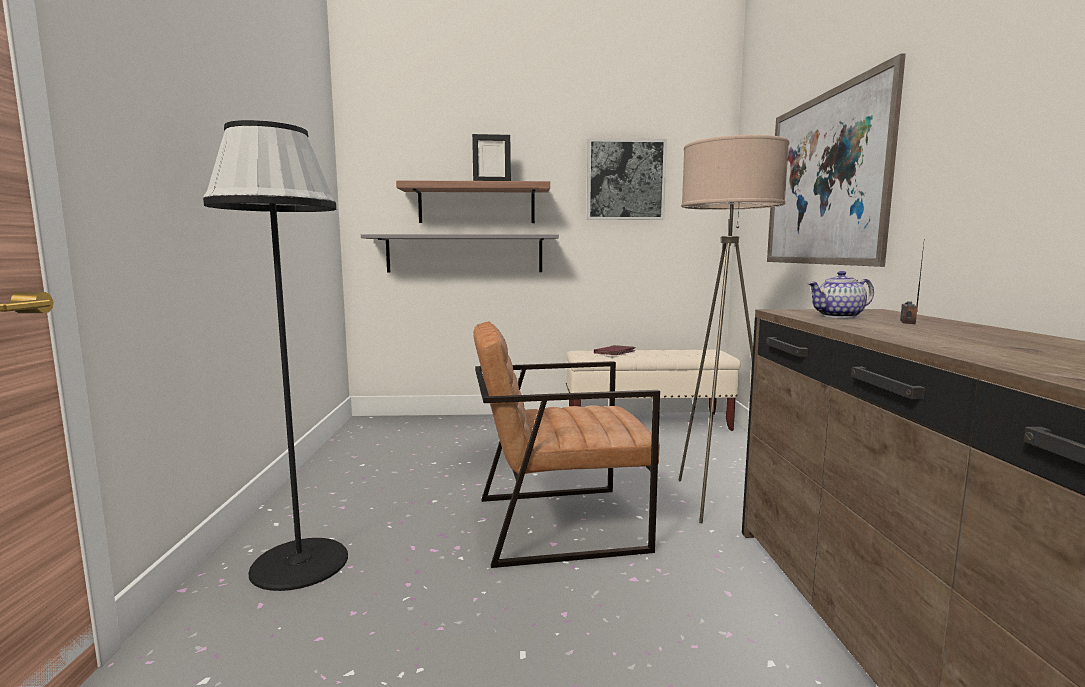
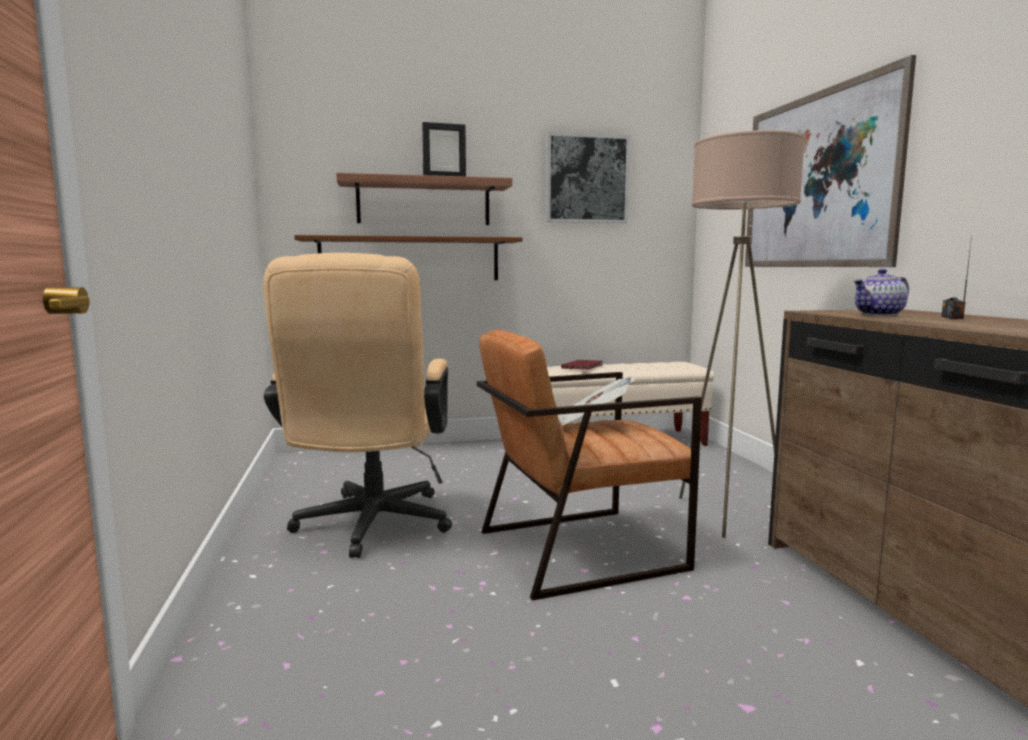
camera: 10 degrees left, 0 degrees up
black floor lamp [203,120,348,591] -> none
grey shelf [361,234,559,273] -> brown shelf [294,235,523,280]
none -> beige office chair [263,253,452,558]
none -> newspaper [558,377,635,426]

